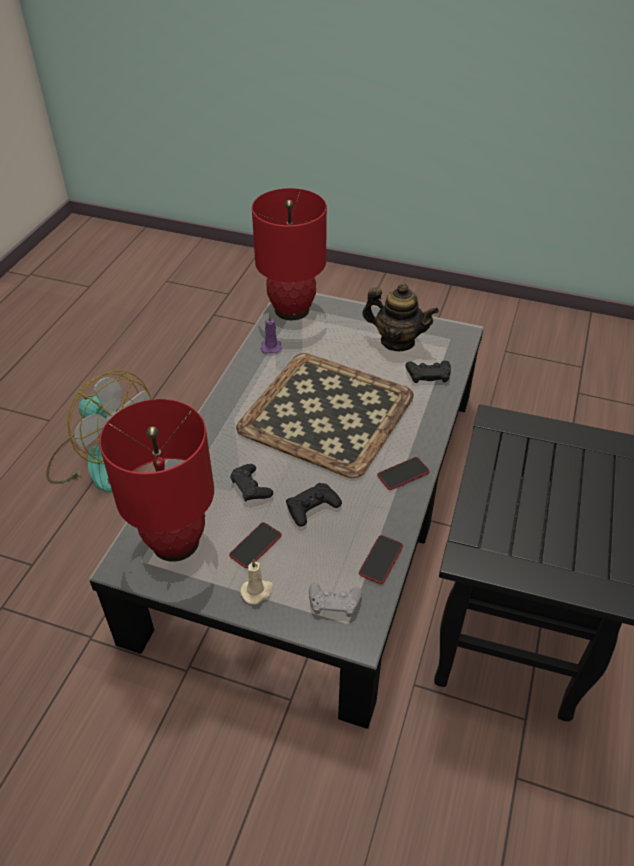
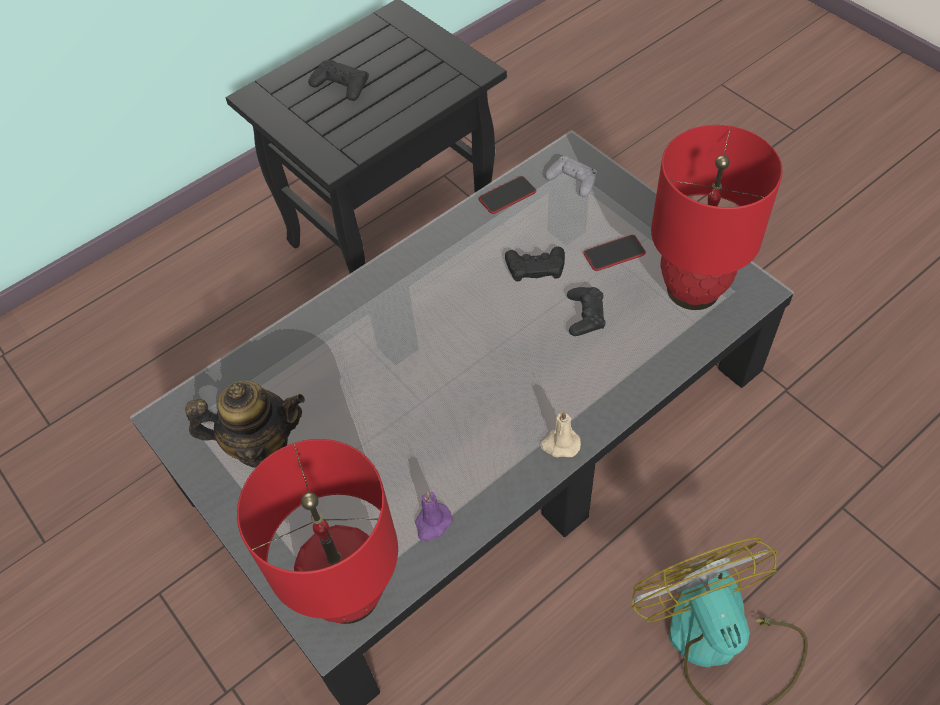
camera: 145 degrees left, 10 degrees up
tray [236,353,414,478] -> none
beige candle [240,559,274,604] -> beige candle moved to [540,411,581,457]
teapot [362,283,439,351] -> teapot turned 120 degrees clockwise [185,381,305,468]
phone [377,457,430,490] -> none
black game controller [405,361,451,383] -> black game controller moved to [308,60,369,101]

